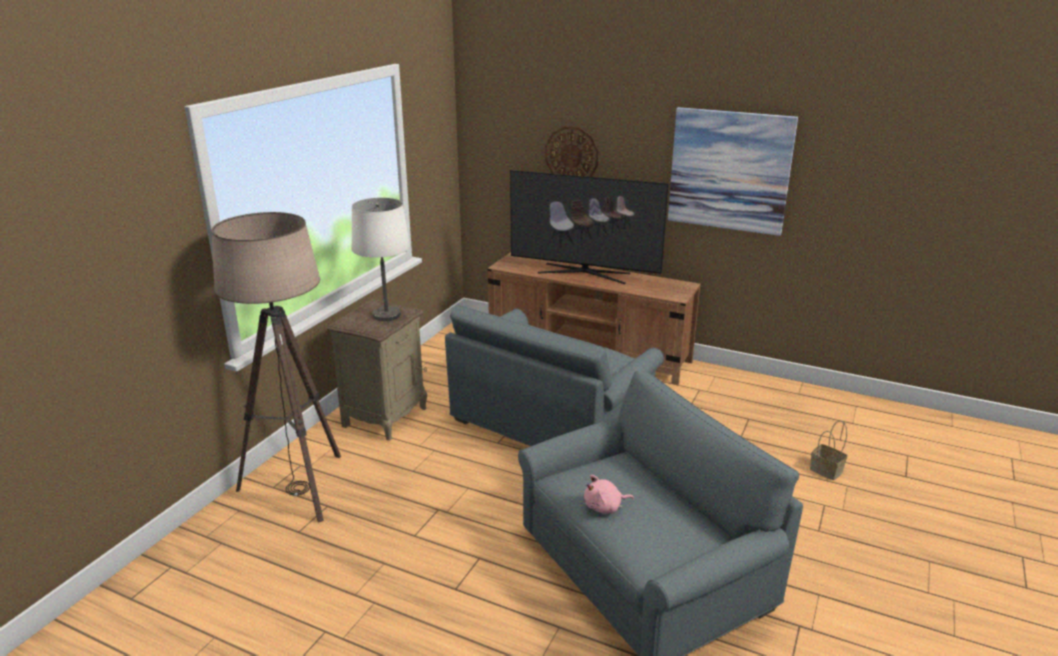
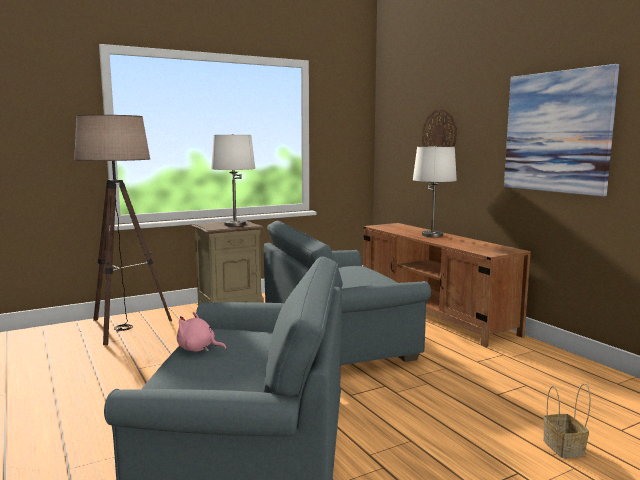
camera: 35 degrees right, 15 degrees down
television [510,170,669,284] -> white table lamp [413,146,457,237]

